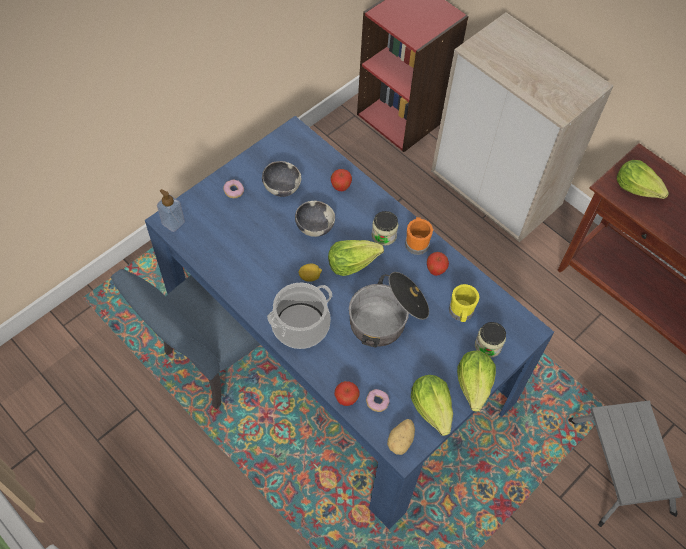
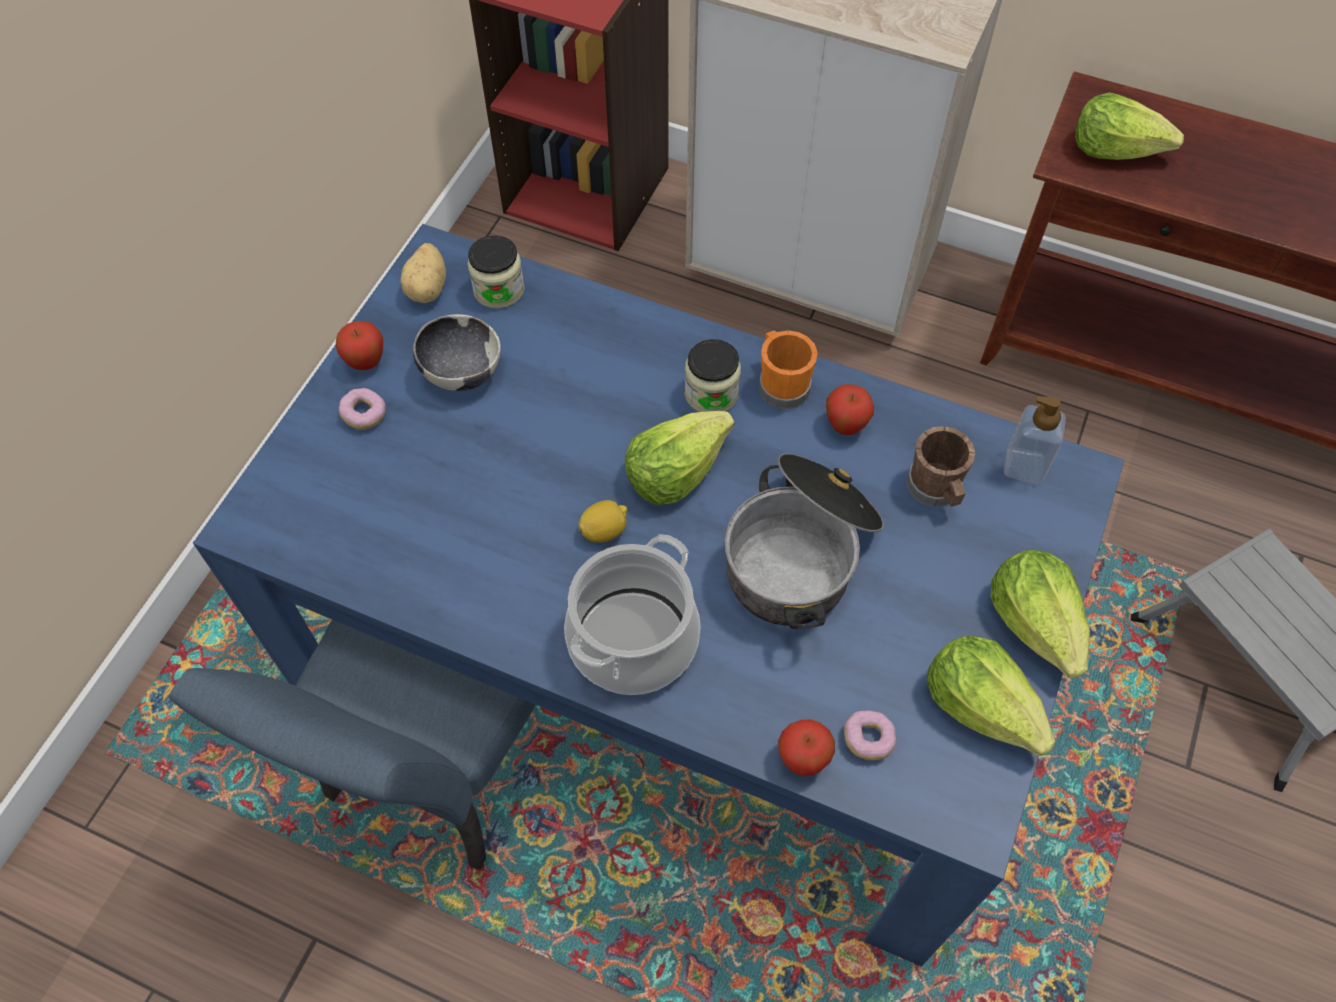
camera: 20 degrees left, 0 degrees up
soap dispenser [157,189,185,232] -> soap dispenser moved to [1004,396,1066,484]
bowl [295,201,335,237] -> none
apple [331,169,352,191] -> apple moved to [336,321,383,370]
potato [387,419,415,455] -> potato moved to [400,243,446,303]
yellow mug [449,284,479,322] -> brown mug [907,426,975,507]
jar [475,322,506,358] -> jar moved to [468,235,525,309]

